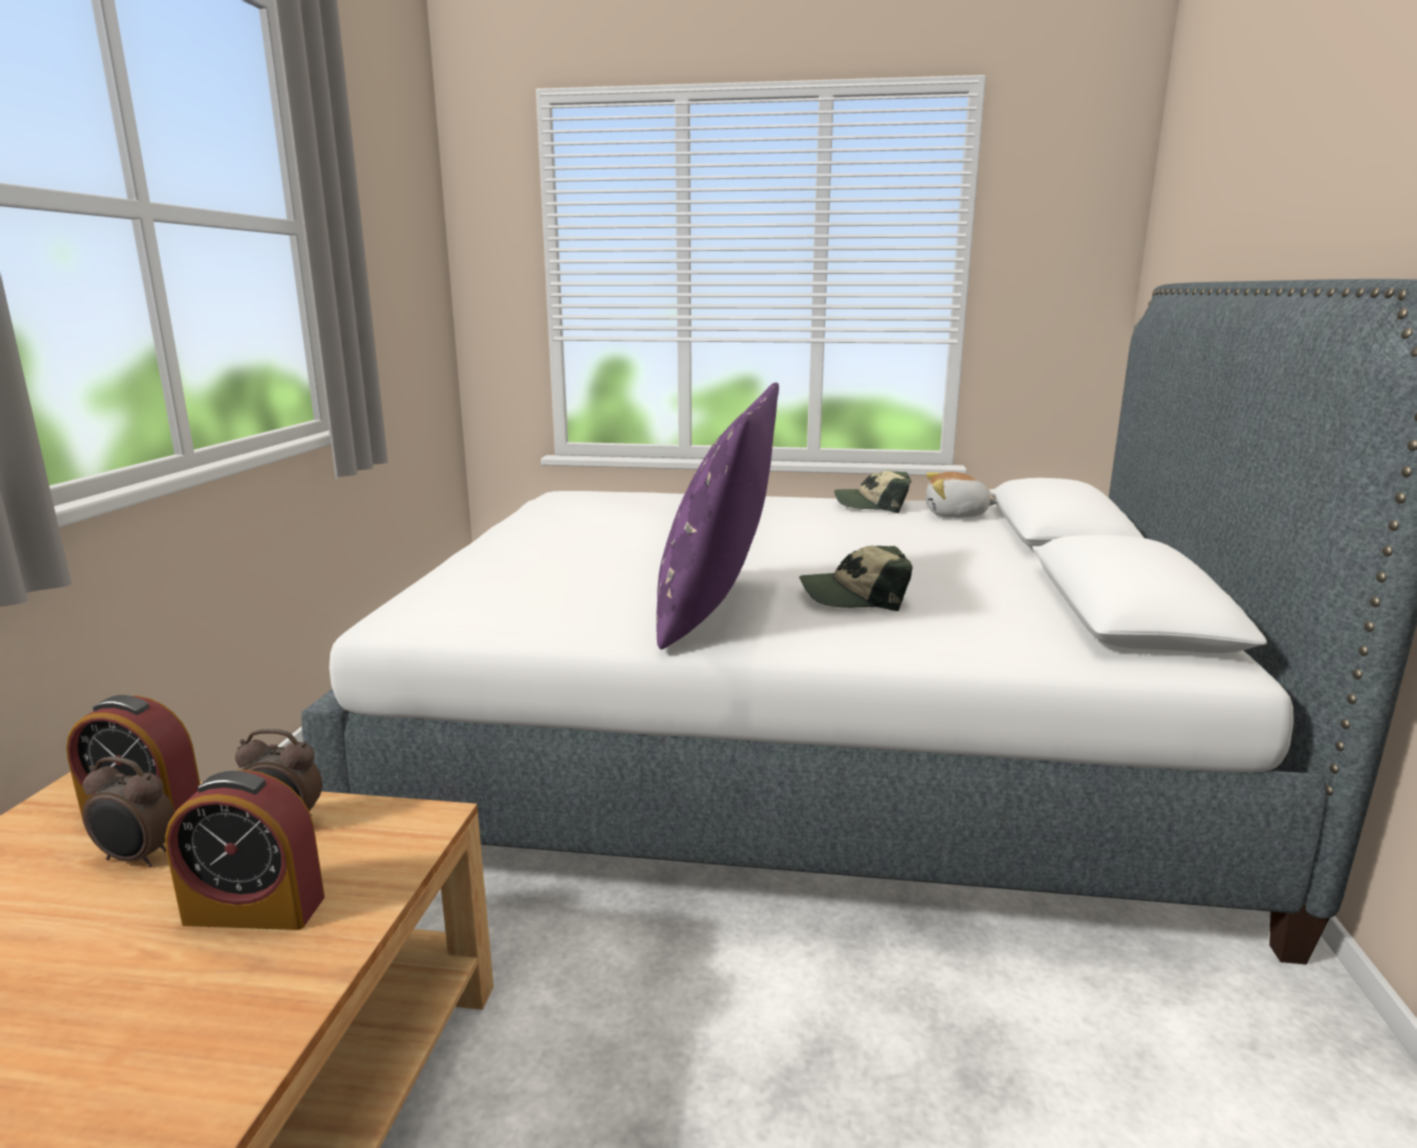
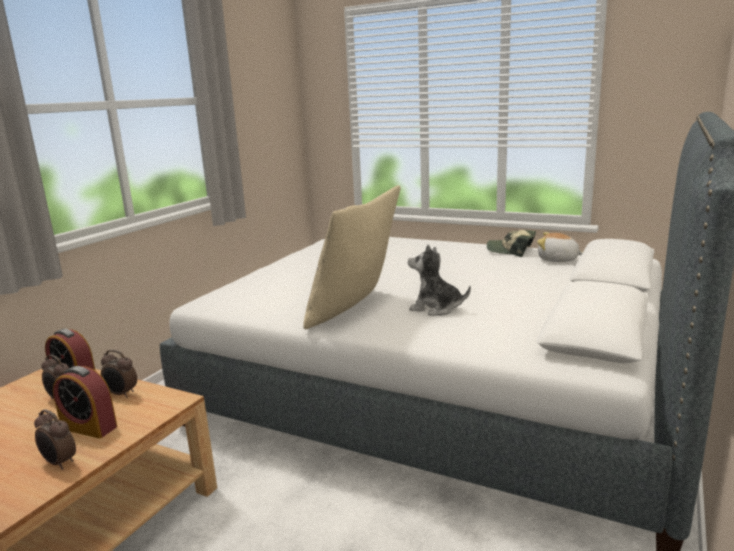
camera: 20 degrees right, 0 degrees up
purple pillow [656,382,779,649] -> beige pillow [303,185,401,329]
cap [799,546,913,611] -> plush toy [408,244,471,316]
none -> alarm clock [34,410,76,470]

